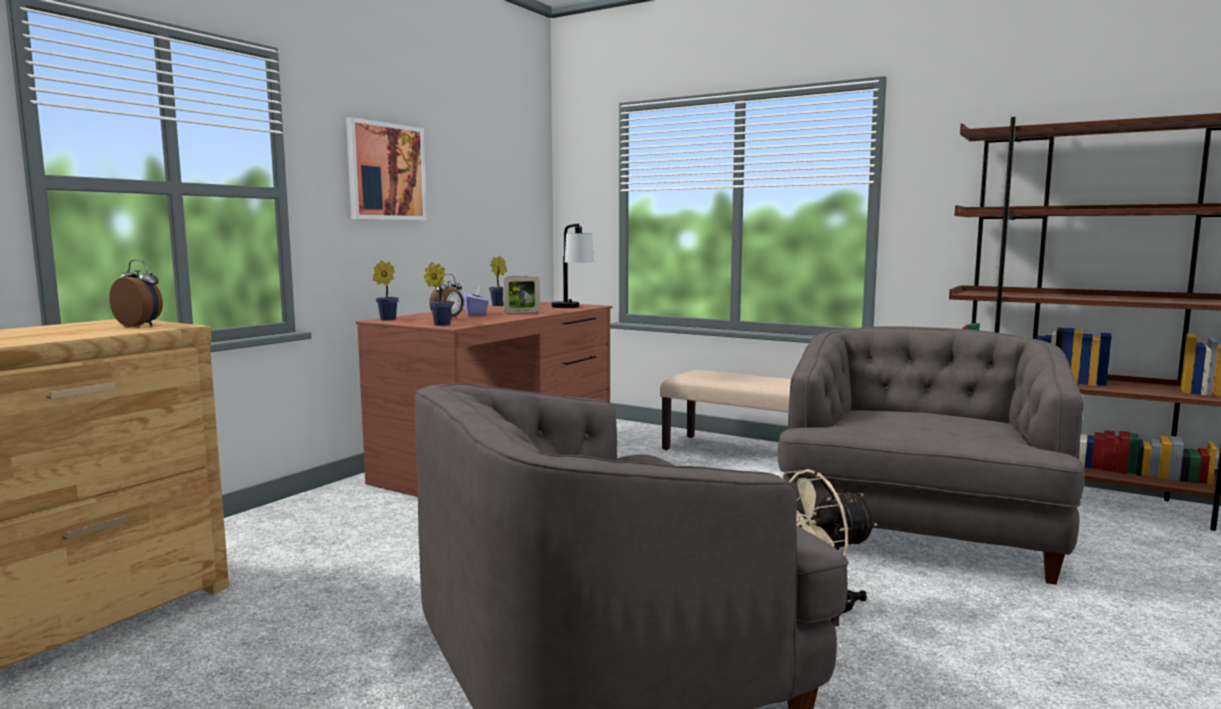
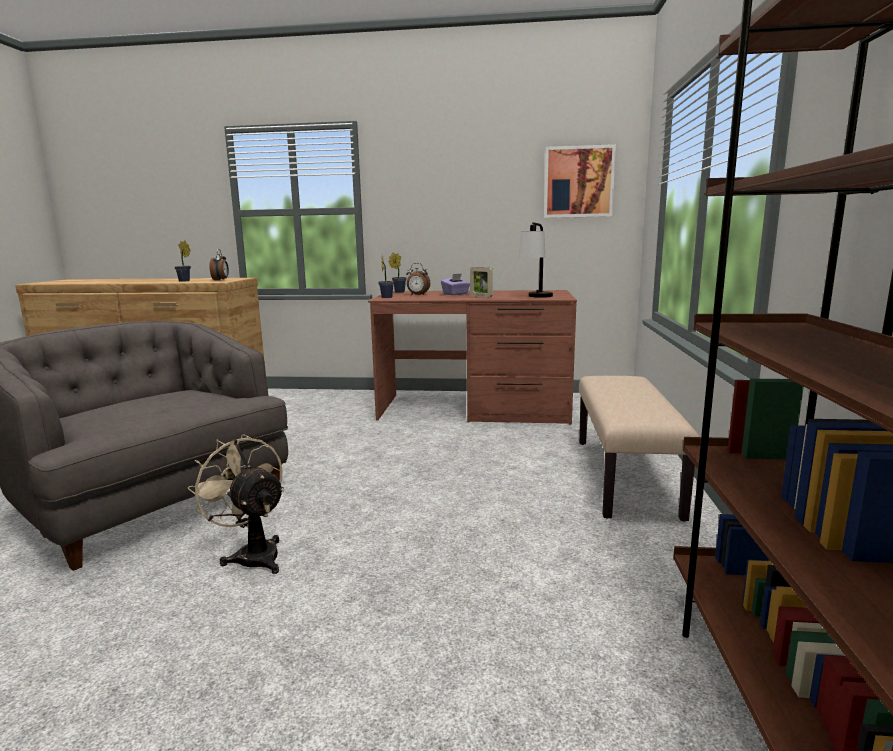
camera: 65 degrees right, 5 degrees up
picture [346,117,427,220] -> picture moved to [544,144,616,218]
potted plant [489,256,507,306] -> potted plant moved to [175,240,191,282]
grey armchair [777,326,1085,585] -> none

